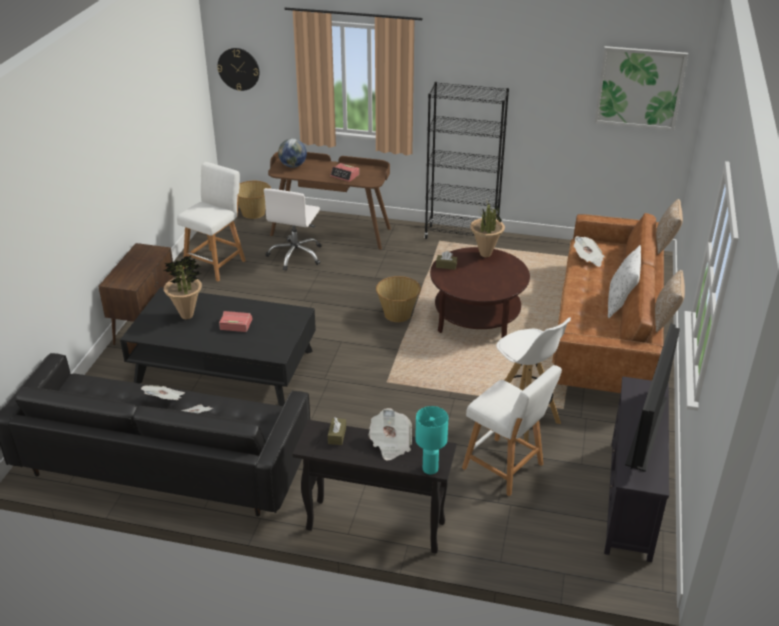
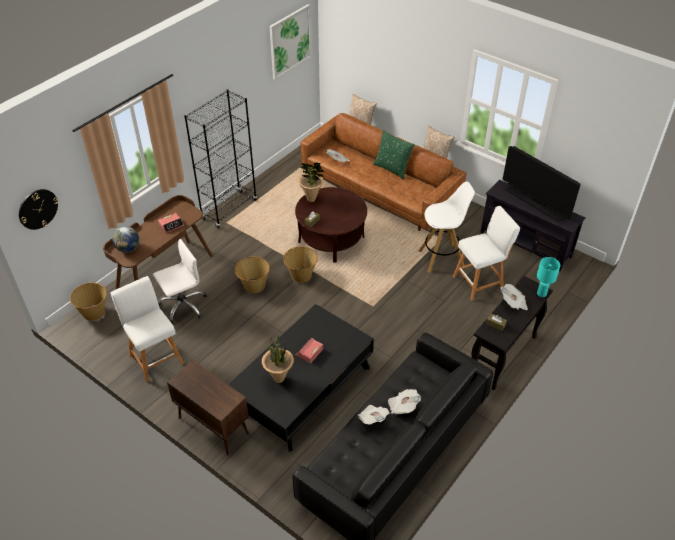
camera: 65 degrees left, 10 degrees up
white office chair [264,188,322,271] -> white office chair turned 75 degrees counterclockwise [153,239,207,323]
white pillow [608,245,641,318] -> green pillow [373,130,415,179]
none -> basket [235,257,270,293]

